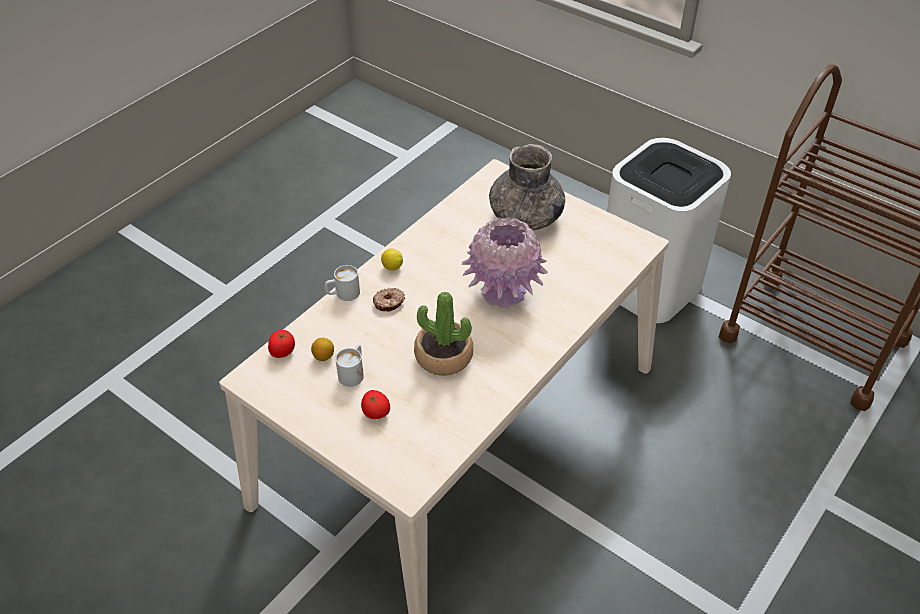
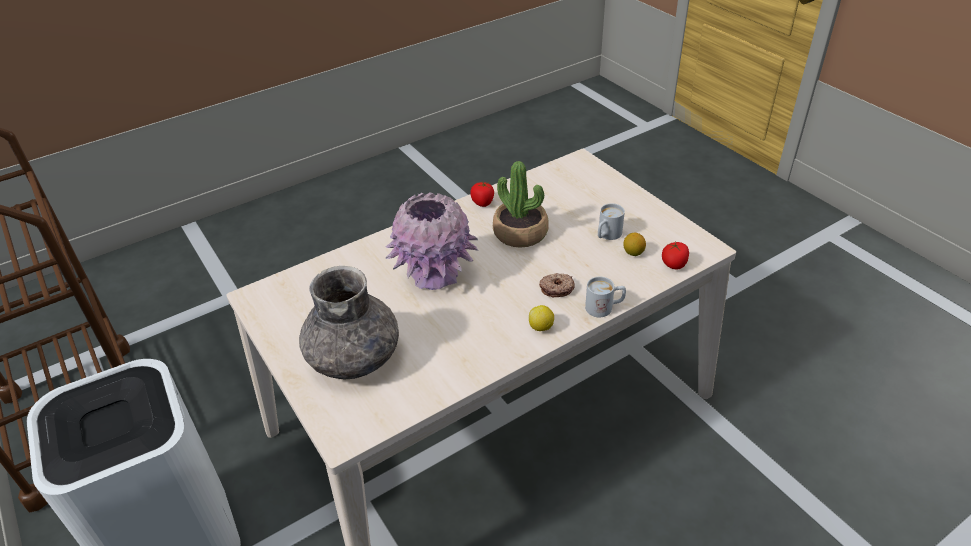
camera: 160 degrees left, 5 degrees down
tomato [361,390,390,419] -> tomato moved to [470,181,494,207]

